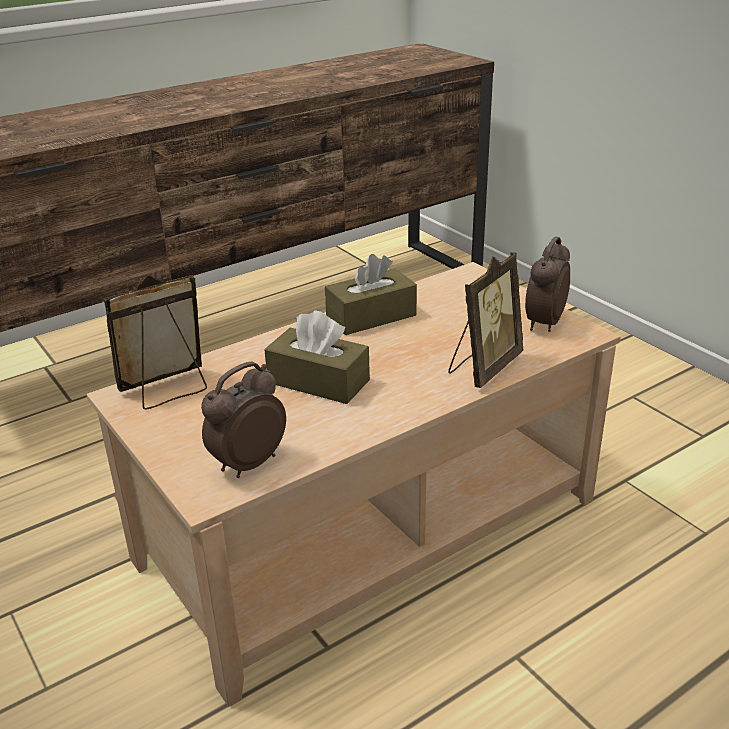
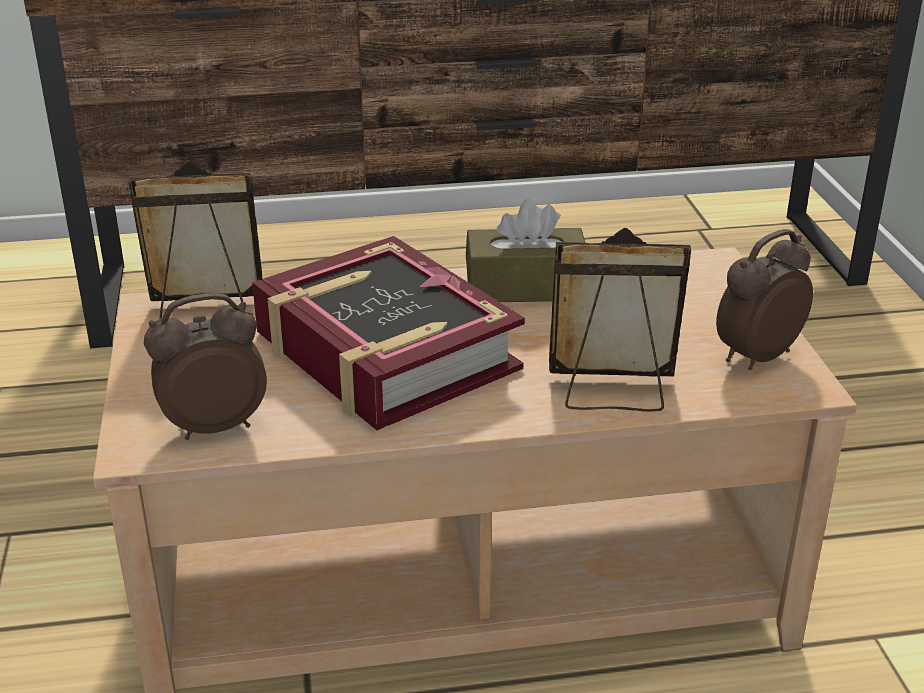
camera: 25 degrees right, 0 degrees up
brown tissue box [264,311,370,404] -> book [252,236,525,430]
picture frame [448,252,523,388] -> picture frame turned 150 degrees counterclockwise [549,228,691,412]

